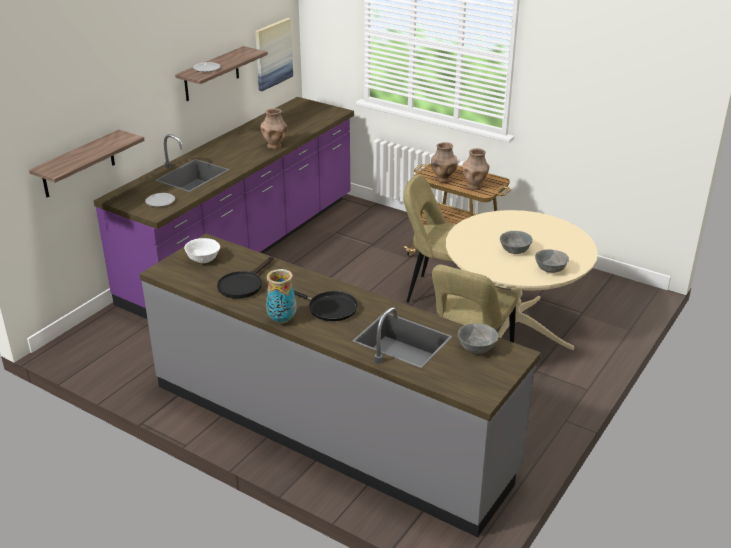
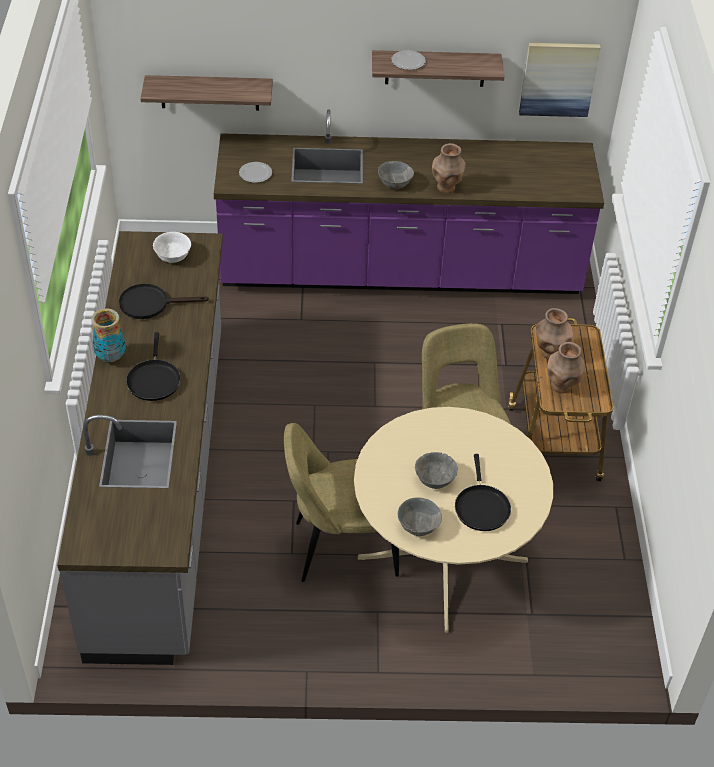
camera: 55 degrees right, 15 degrees up
grey bowl [458,324,498,354] -> grey bowl moved to [378,161,414,189]
none -> black frying pan [455,454,511,531]

